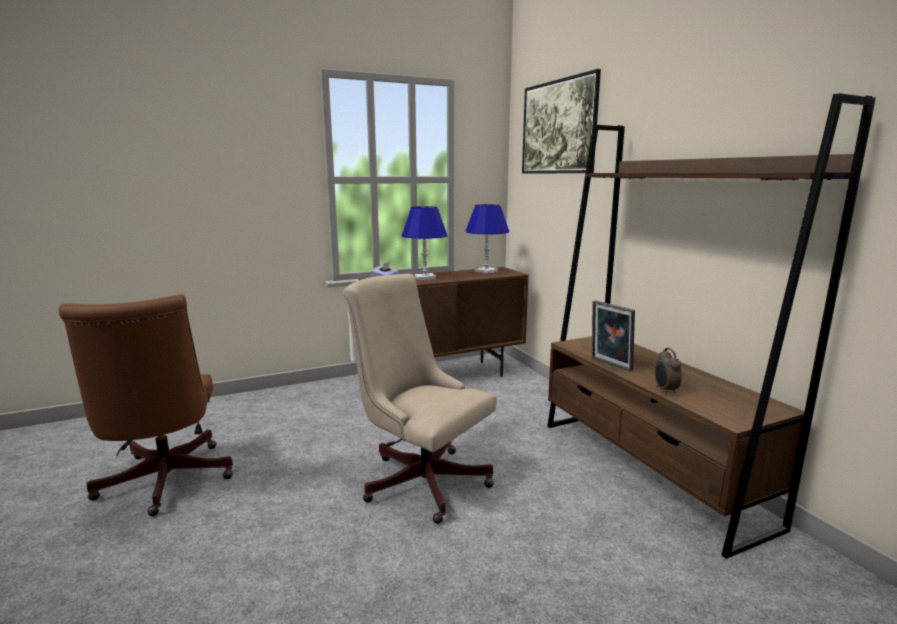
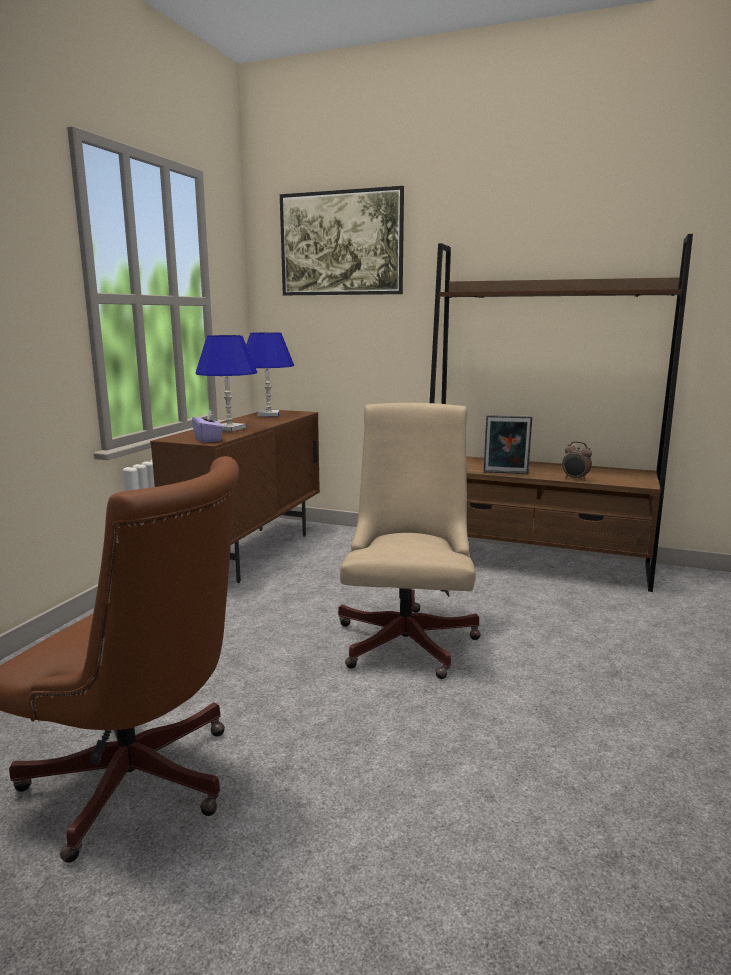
camera: 45 degrees left, 0 degrees up
beige office chair [343,274,497,524] -> beige office chair turned 105 degrees clockwise [338,403,481,679]

